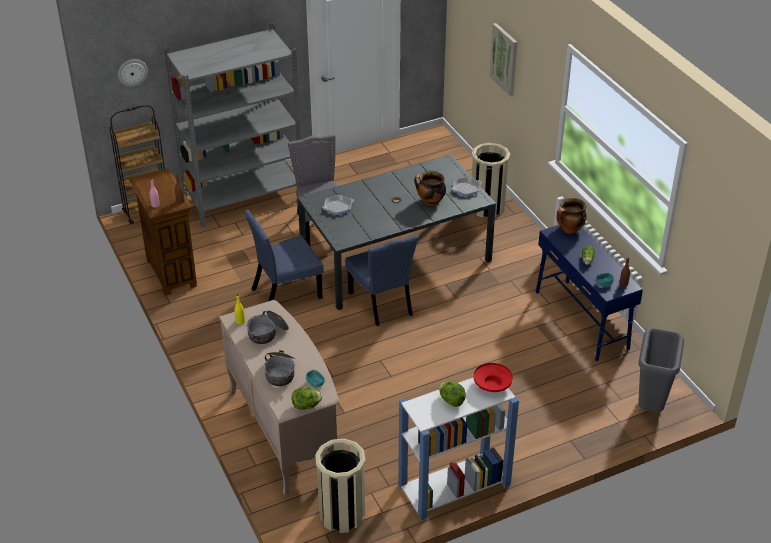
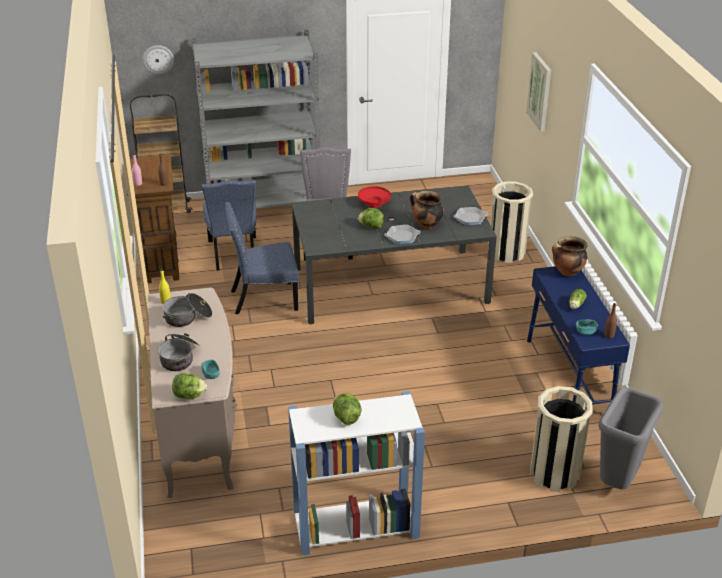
camera: 15 degrees right, 5 degrees down
beige trash can [315,439,365,533] -> beige trash can moved to [530,386,593,492]
frying pan [322,195,354,215] -> frying pan moved to [384,225,421,244]
blue chair [345,235,419,326] -> blue chair moved to [202,180,257,271]
red bowl [474,363,513,392] -> red bowl moved to [358,186,391,208]
none -> lettuce [358,208,384,228]

